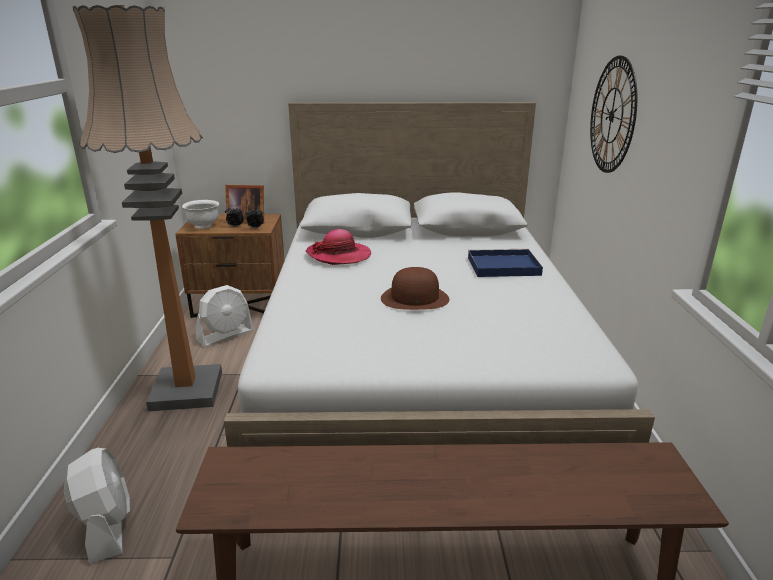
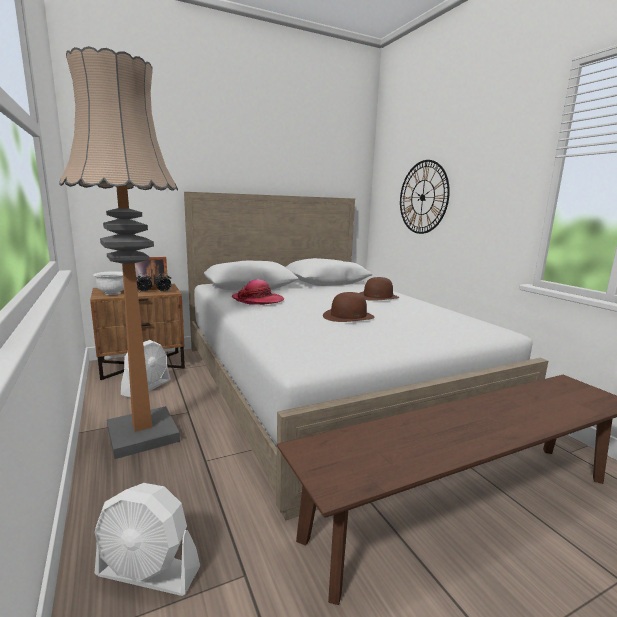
camera: 25 degrees left, 10 degrees down
white fan [64,448,130,564] -> white fan turned 150 degrees clockwise [95,483,200,596]
blue tray [468,249,543,277] -> brown hat [359,277,399,301]

